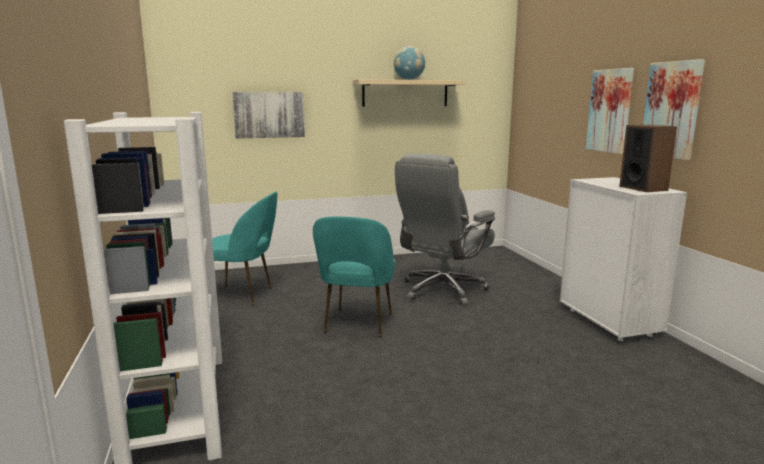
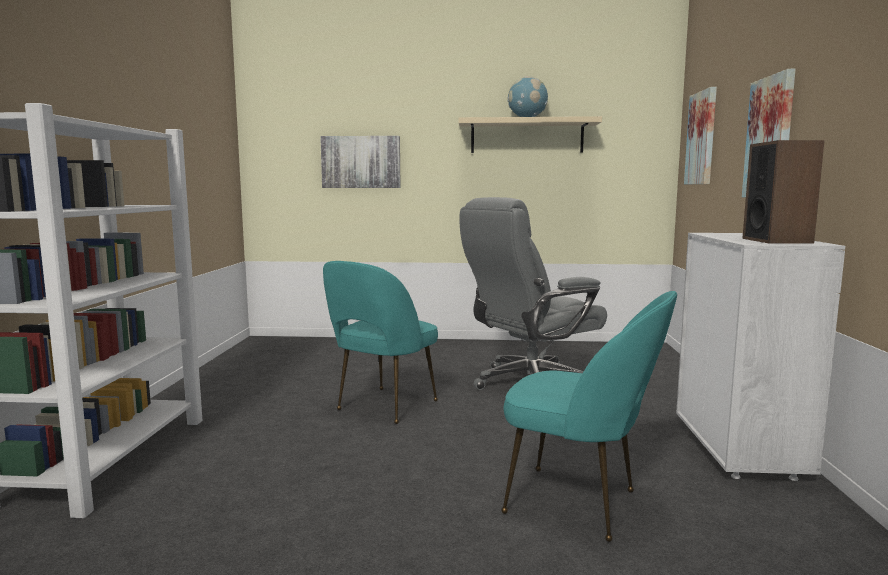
camera: 20 degrees right, 5 degrees down
turquoise chair [212,191,277,306] -> turquoise chair moved to [501,291,677,542]
picture [643,59,705,160] -> picture moved to [684,87,717,184]

